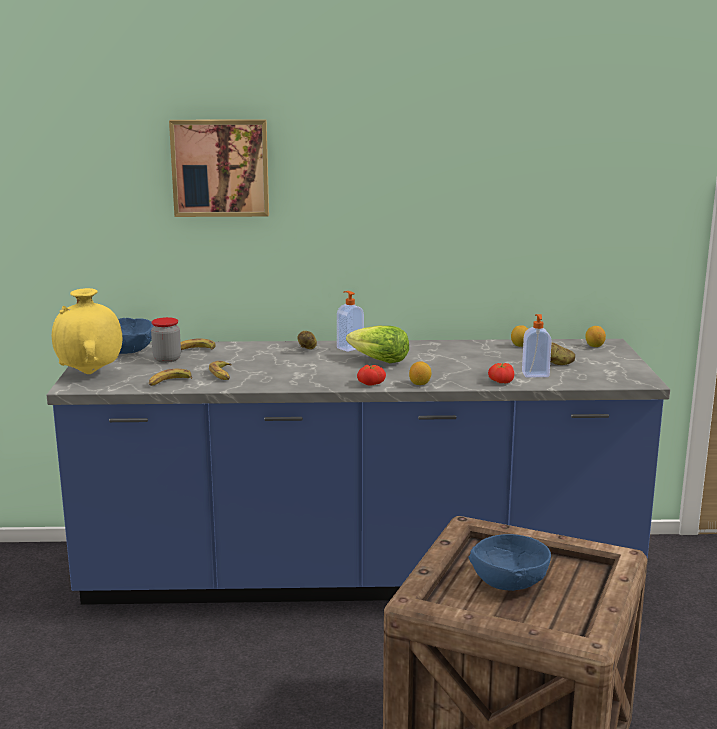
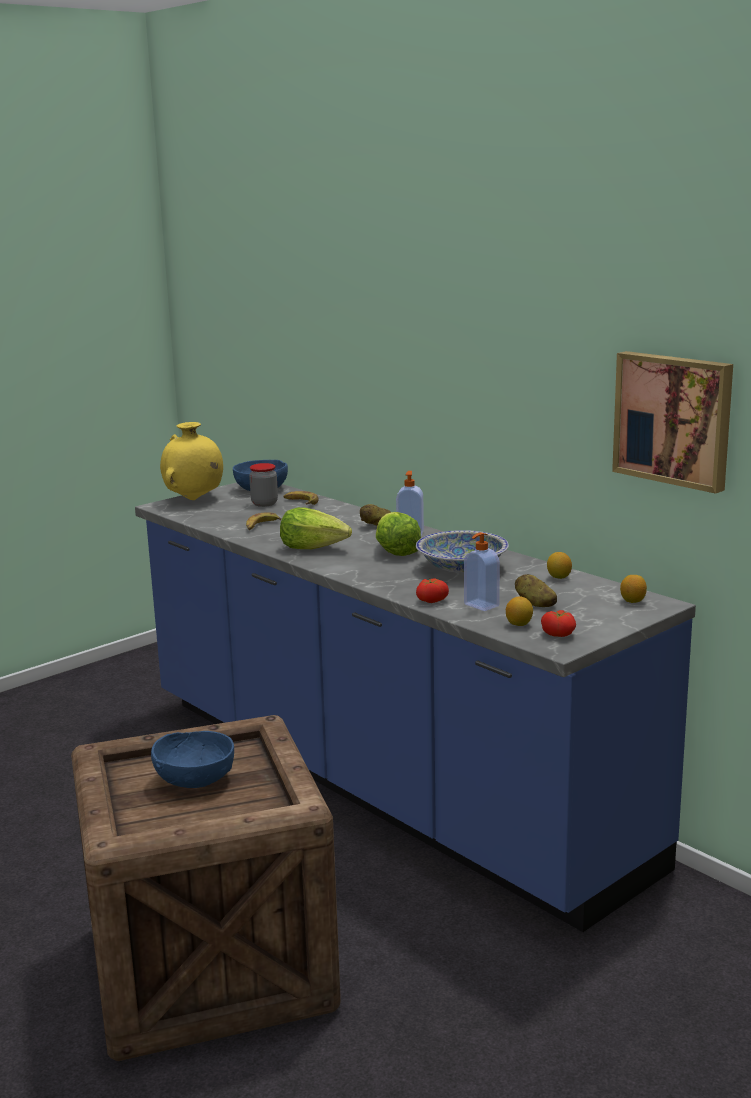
camera: 50 degrees right, 0 degrees up
banana [149,369,192,386] -> none
picture [169,119,269,217] -> picture moved to [612,351,733,494]
tomato [357,365,386,386] -> tomato moved to [541,610,576,637]
lemon [409,361,431,385] -> lemon moved to [506,597,533,626]
none -> lettuce [280,507,352,549]
none -> bowl [416,530,509,573]

